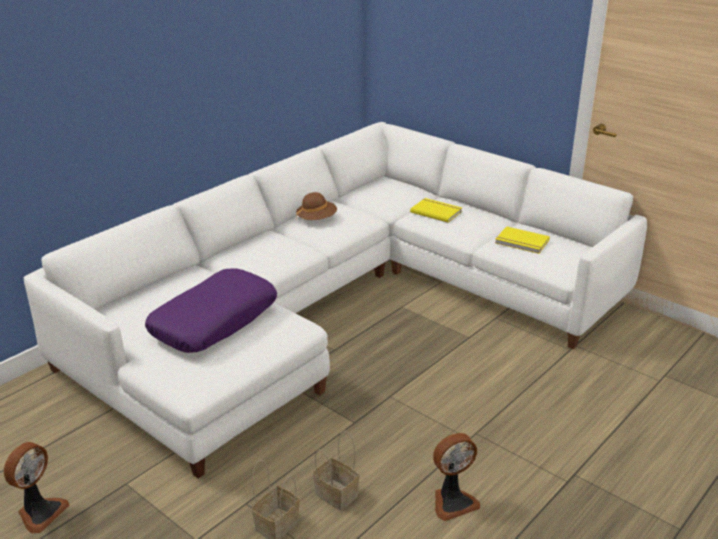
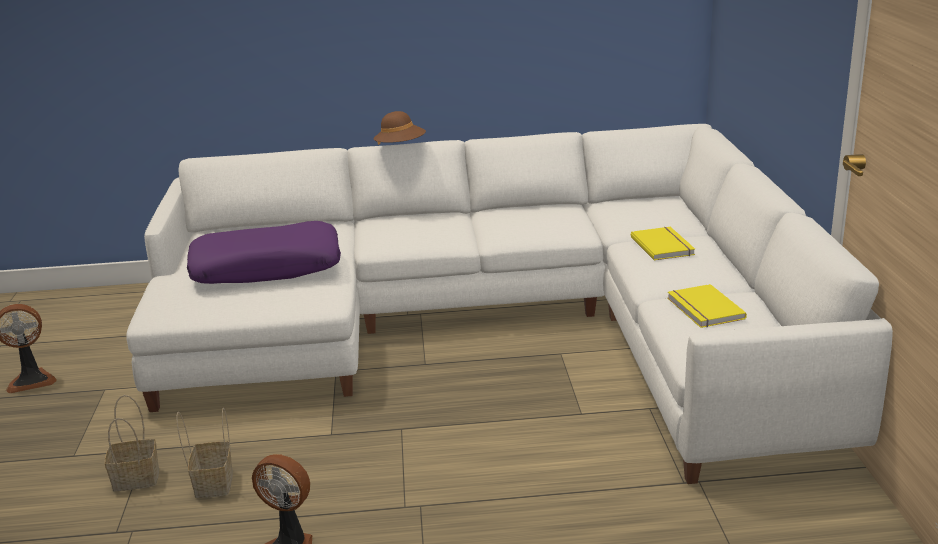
camera: 45 degrees right, 5 degrees down
brown hat [296,192,337,220] -> brown hat moved to [374,111,426,145]

